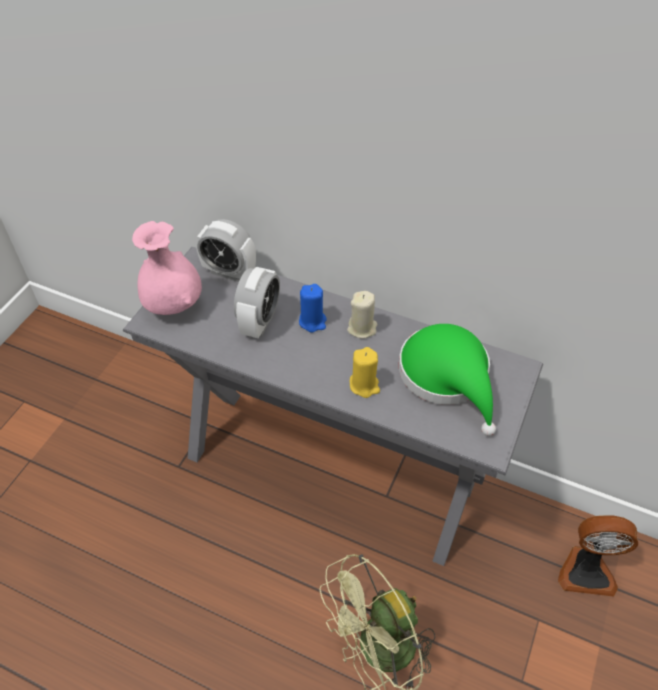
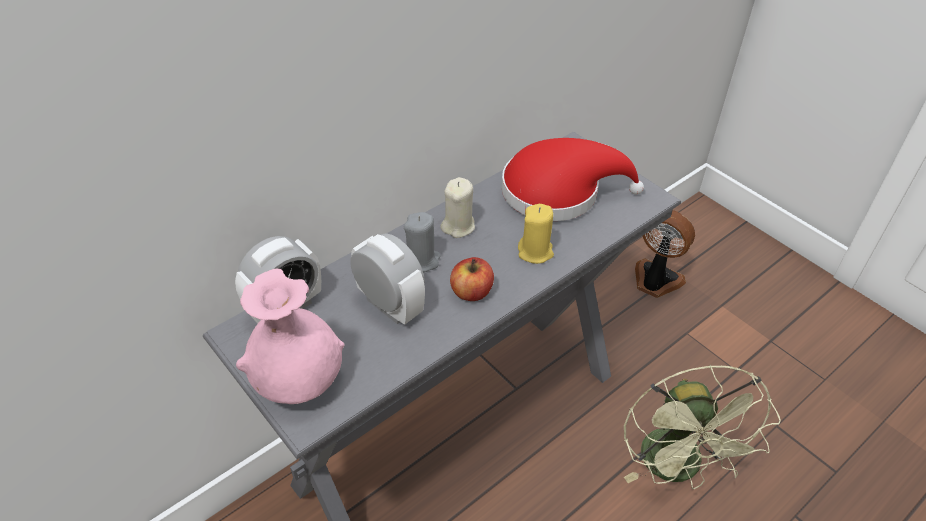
camera: 65 degrees left, 5 degrees down
blue candle [299,284,326,333] -> grey candle [404,212,441,272]
green hat [399,324,496,436] -> red hat [502,138,644,221]
fan [558,515,638,596] -> fan turned 90 degrees counterclockwise [635,210,695,298]
none -> apple [450,257,494,301]

